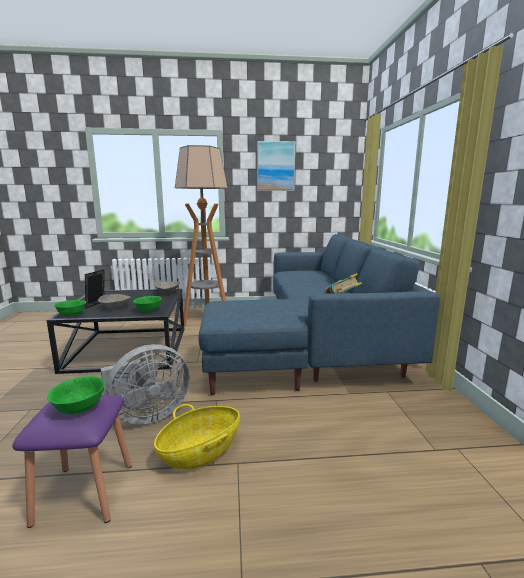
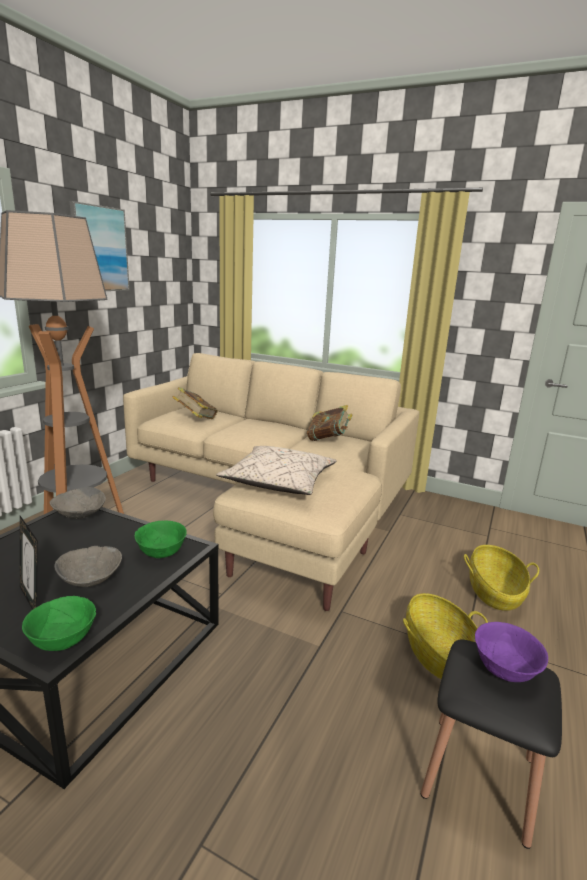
camera: 60 degrees left, 5 degrees up
purple stool [12,395,131,528] -> black stool [421,639,562,849]
green bowl [47,376,105,414] -> purple bowl [475,622,548,682]
grey fan [100,344,190,425] -> none
blue sofa [199,234,440,395] -> beige sofa [123,353,419,611]
none -> book [172,387,218,419]
none -> beige pillow [216,446,337,495]
none -> basket [464,545,539,611]

